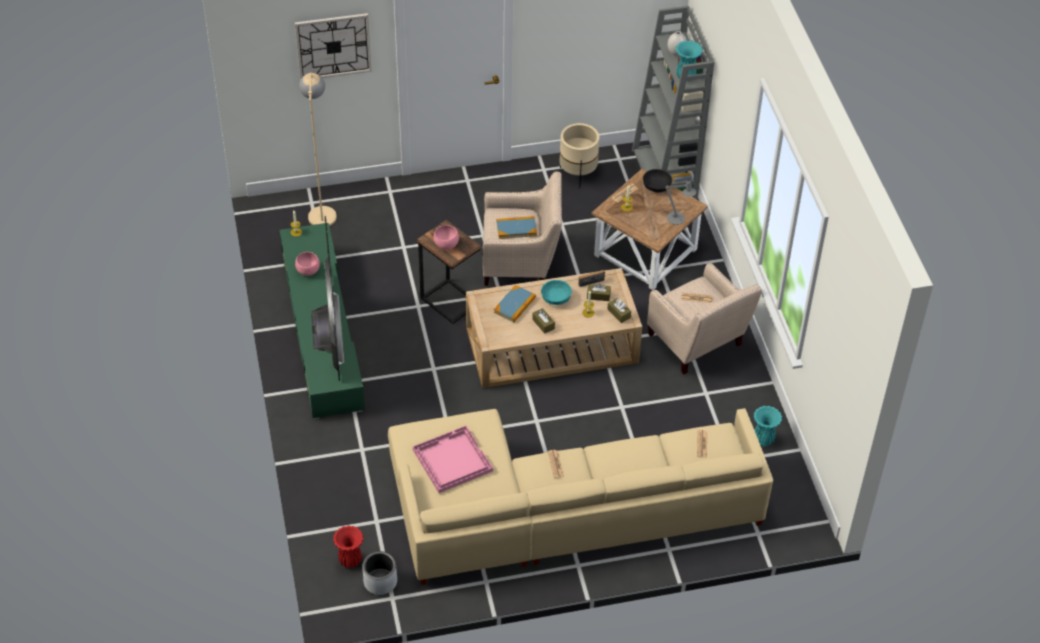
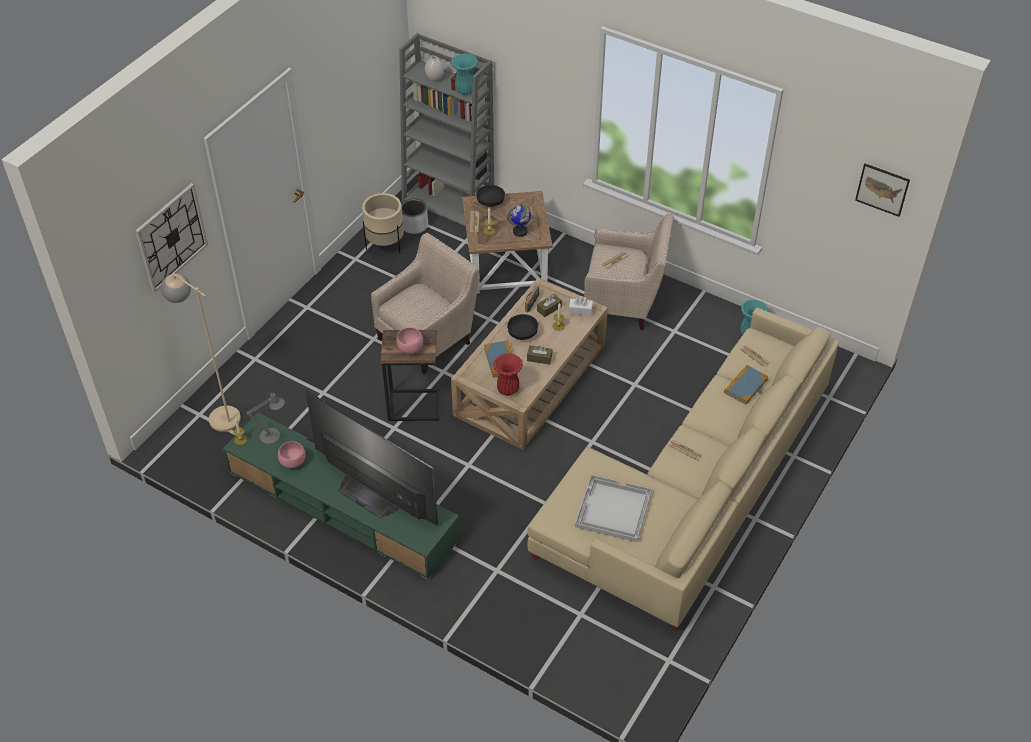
camera: 45 degrees left, 0 degrees up
red vase [333,526,363,568] -> red vase moved to [493,353,523,396]
grey planter [362,551,397,595] -> grey planter moved to [401,198,428,234]
pink tray [413,425,493,493] -> white tray [575,474,652,542]
book [496,216,537,239] -> book moved to [724,365,769,405]
turquoise bowl [541,280,572,305] -> black bowl [507,314,538,340]
brown tissue box [607,298,631,323] -> white tissue box [569,296,593,316]
grey table lamp [665,178,696,225] -> grey table lamp moved to [246,392,285,444]
none -> globe [507,205,531,237]
none -> picture [855,164,910,217]

